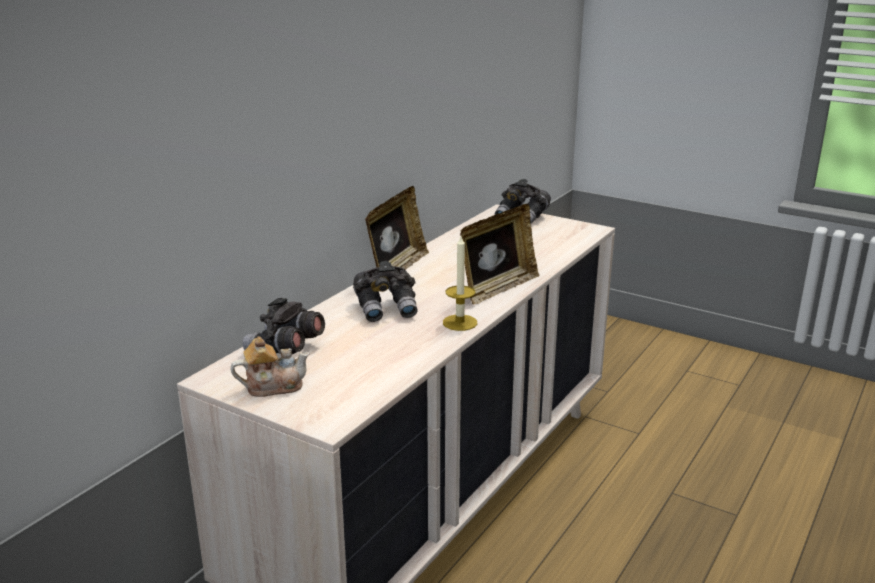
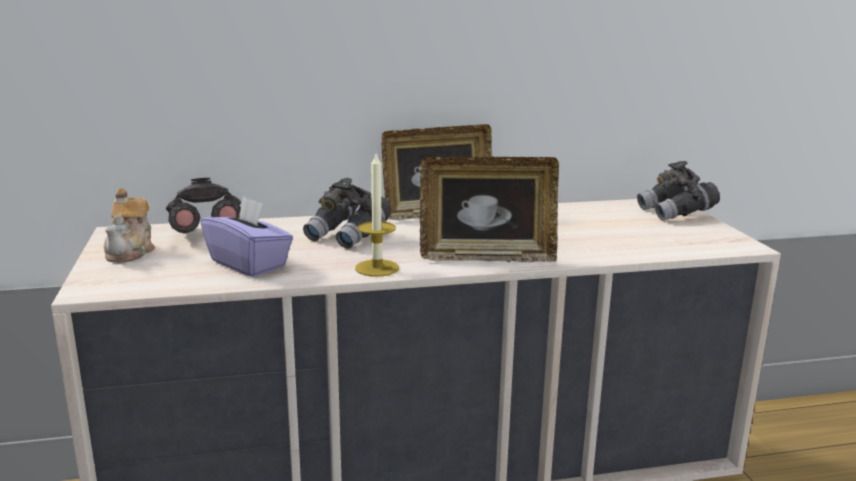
camera: 45 degrees right, 5 degrees down
teapot [230,336,310,397] -> teapot turned 60 degrees clockwise [104,188,155,263]
none -> purple tissue box [201,196,293,277]

